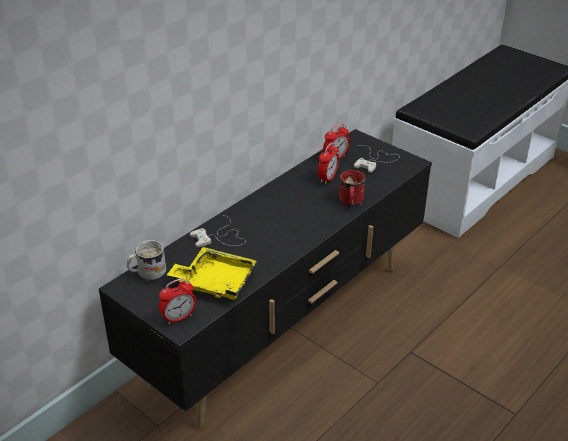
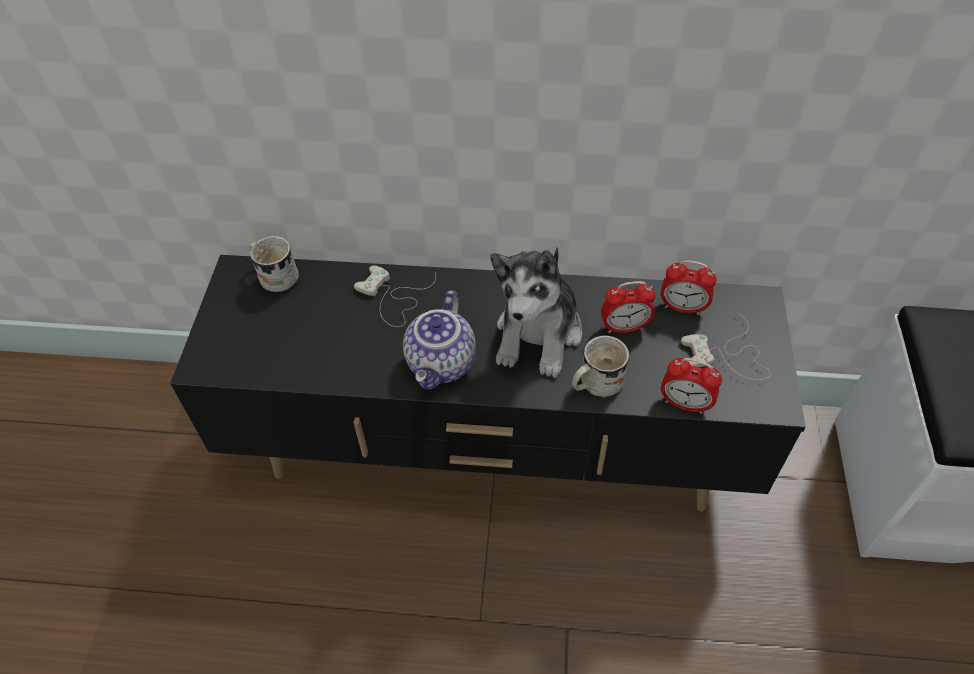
camera: 55 degrees right, 15 degrees up
alarm clock [159,278,196,325] -> alarm clock moved to [661,358,722,414]
yellow tray [167,247,257,300] -> none
red mug [339,170,365,206] -> white mug [572,335,629,399]
none -> teapot [403,290,476,390]
none -> plush toy [490,247,582,378]

